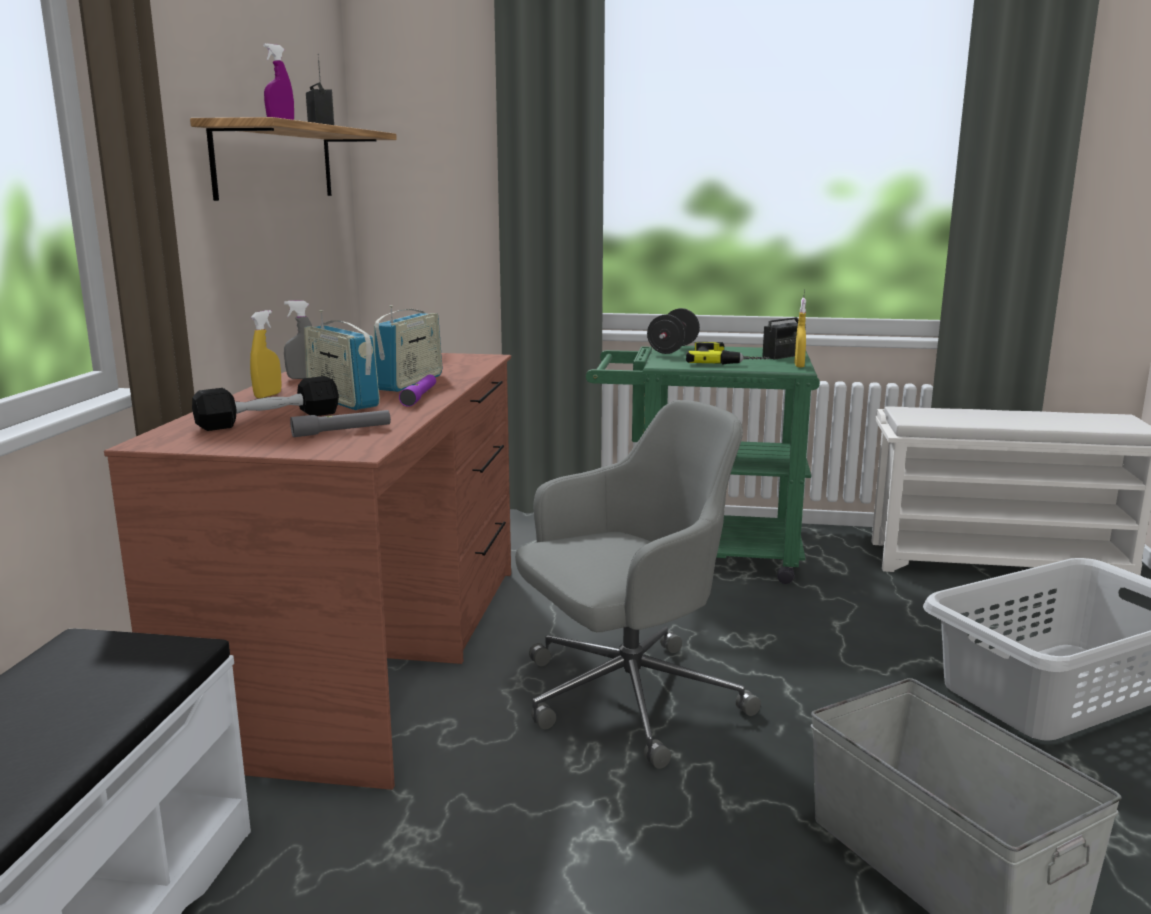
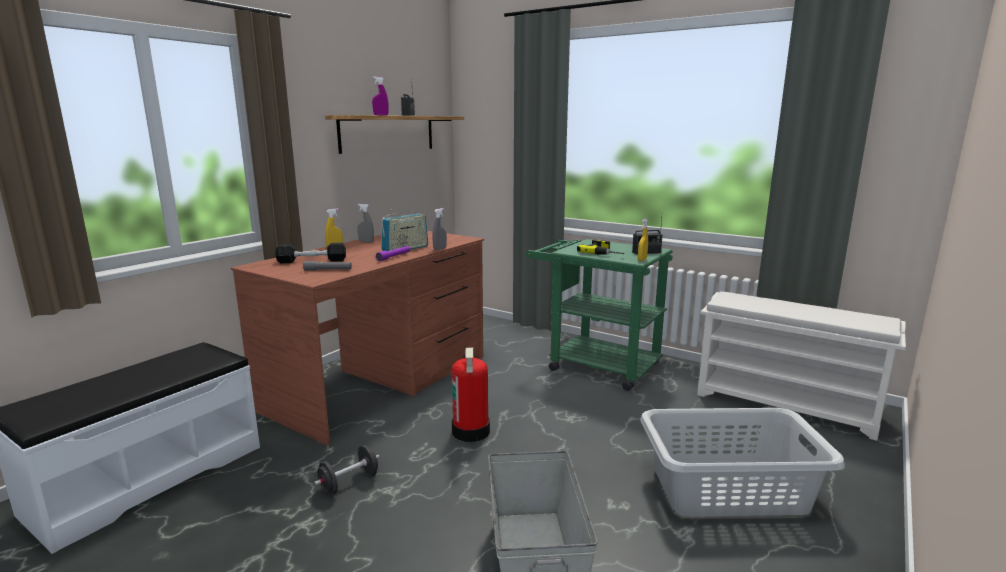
camera: 25 degrees right, 0 degrees up
radio [304,310,380,410] -> none
grey office chair [515,400,761,769] -> fire extinguisher [452,347,490,442]
black dumbbell [647,308,700,354] -> black dumbbell moved to [314,445,380,495]
none -> grey spray bottle [432,208,447,250]

